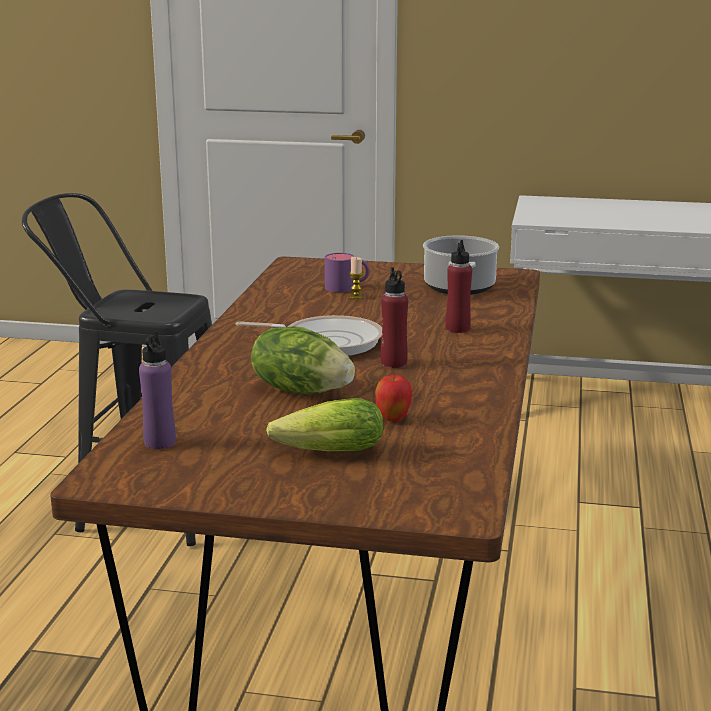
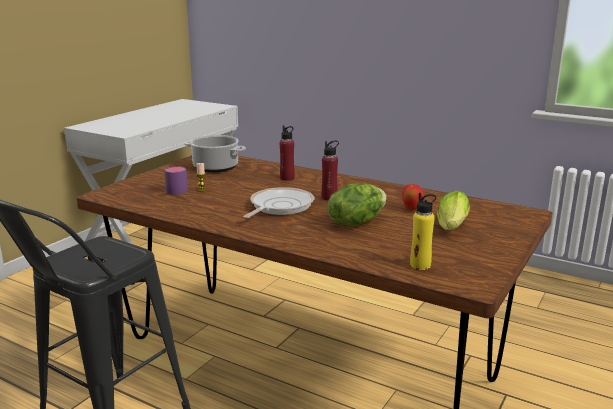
camera: 70 degrees left, 0 degrees up
purple bottle [139,331,176,449] -> yellow bottle [410,193,436,270]

